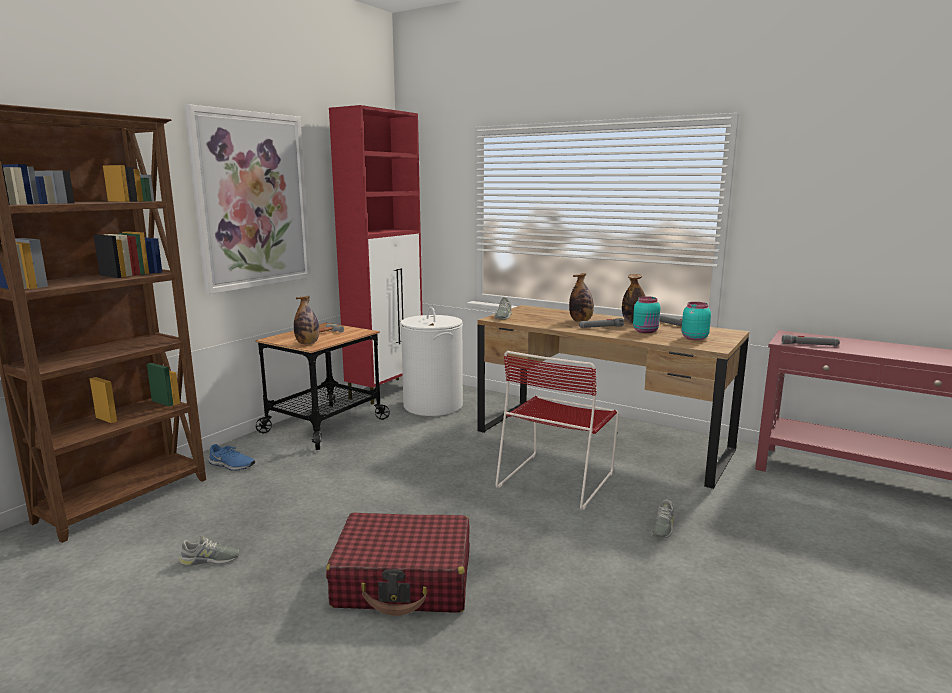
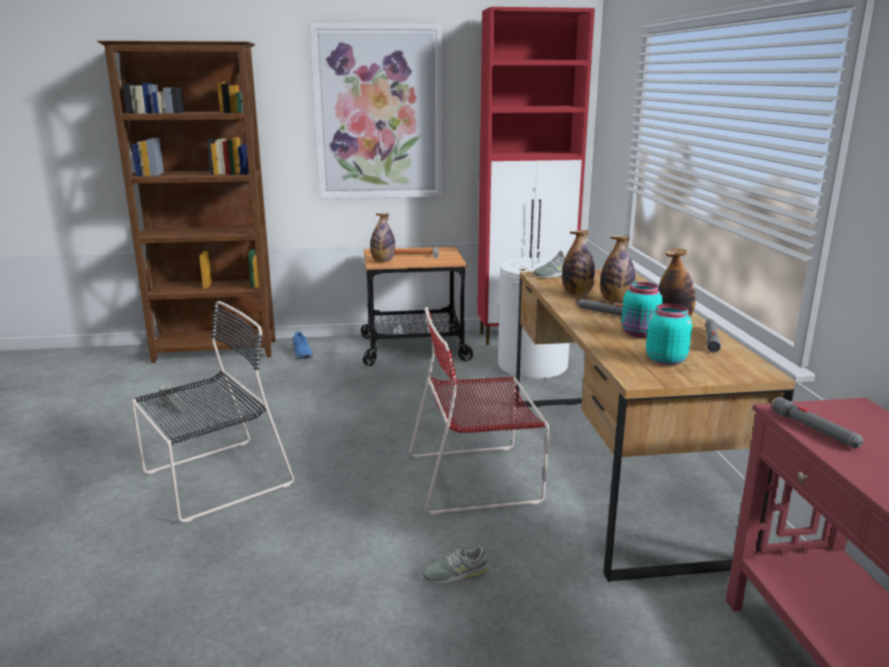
camera: 50 degrees right, 5 degrees up
red suitcase [326,513,469,616] -> black chair [131,301,294,523]
none -> bottle [562,230,596,295]

